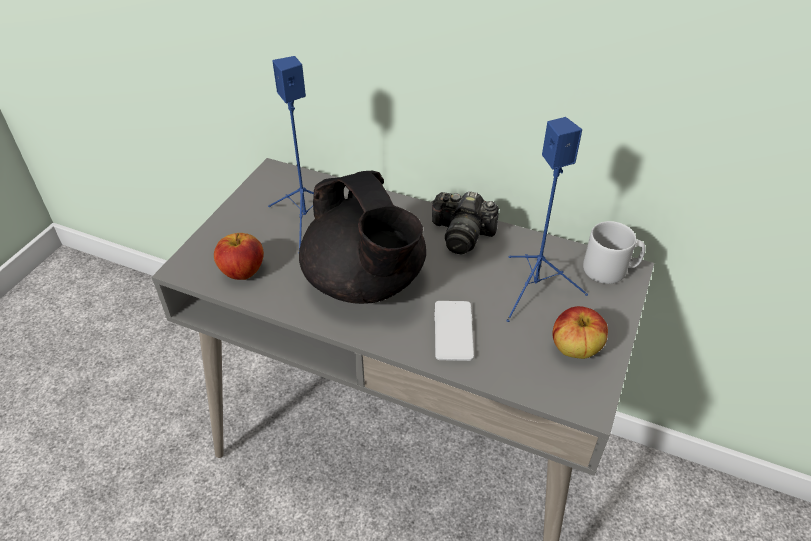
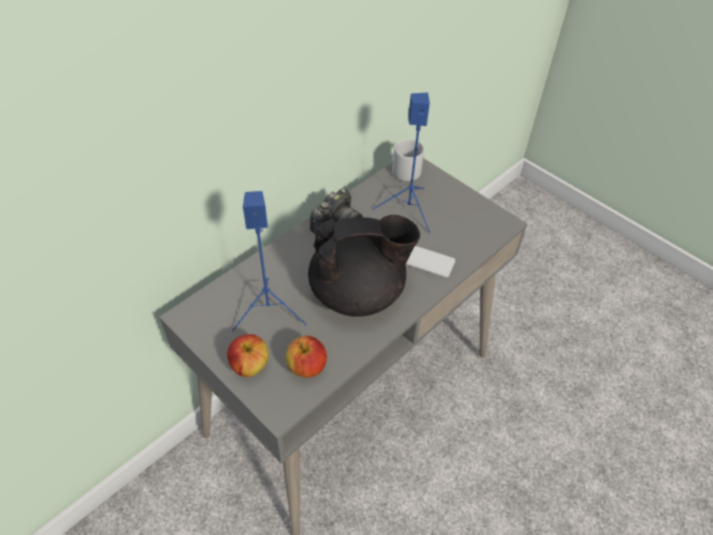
camera: 70 degrees left, 5 degrees up
apple [553,306,608,359] -> apple moved to [227,334,269,377]

